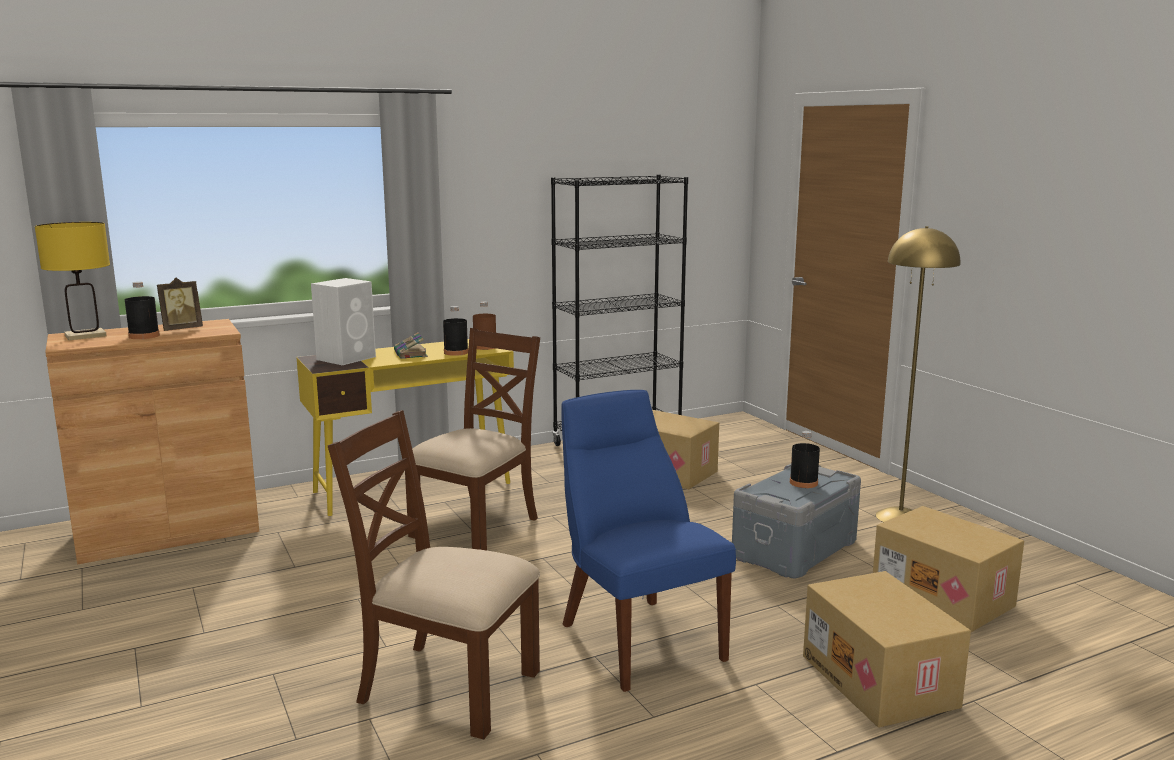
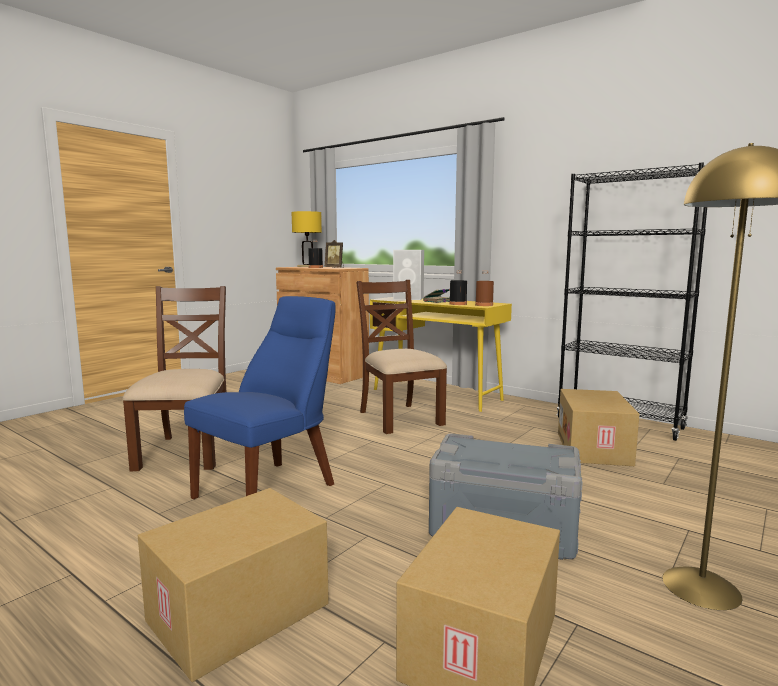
camera: 65 degrees right, 5 degrees down
brown chair [405,328,540,550] -> brown chair turned 120 degrees counterclockwise [356,280,447,434]
black bottle [790,431,820,488] -> none

